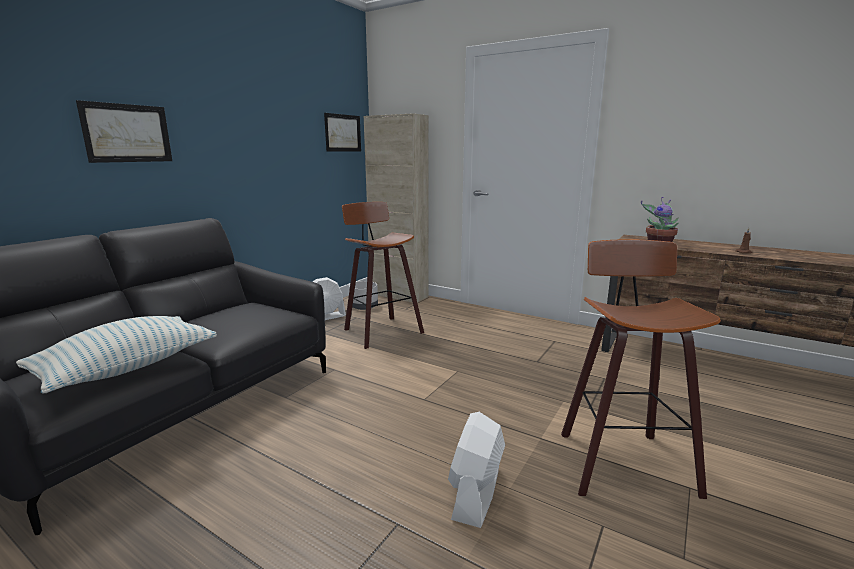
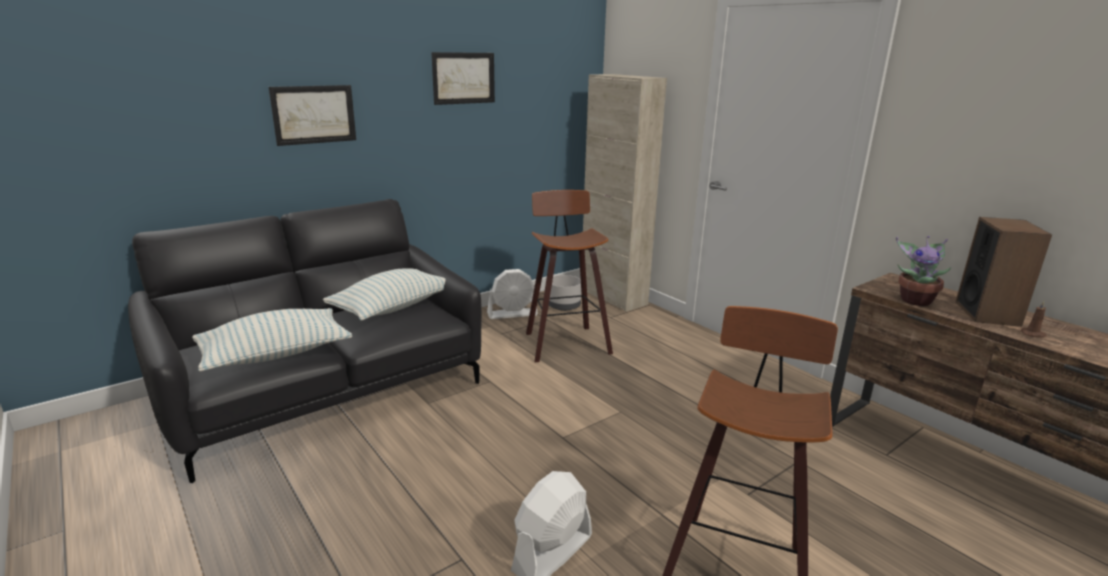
camera: 20 degrees right, 5 degrees up
picture [324,113,361,151] -> picture moved to [431,52,495,105]
none -> pillow [323,268,445,320]
none -> speaker [955,217,1052,327]

